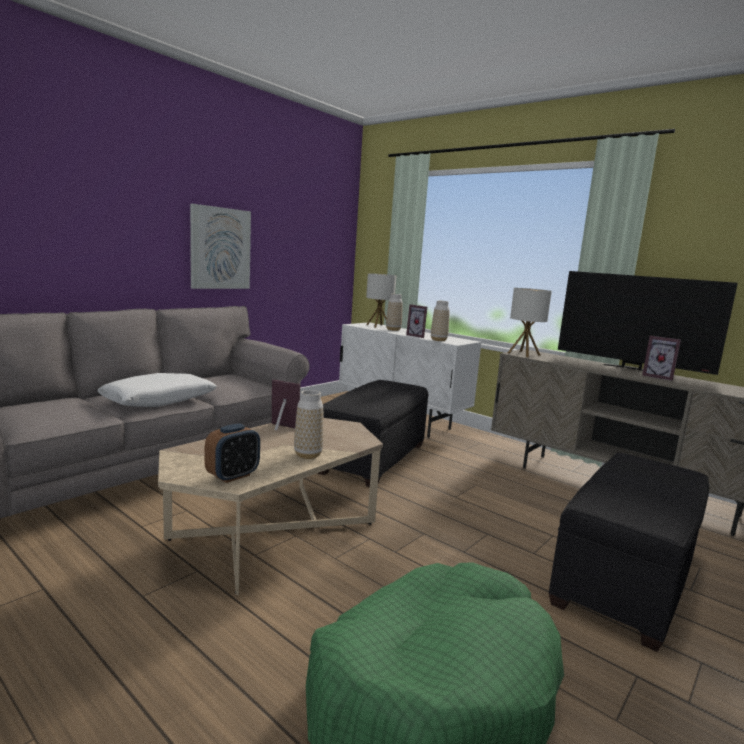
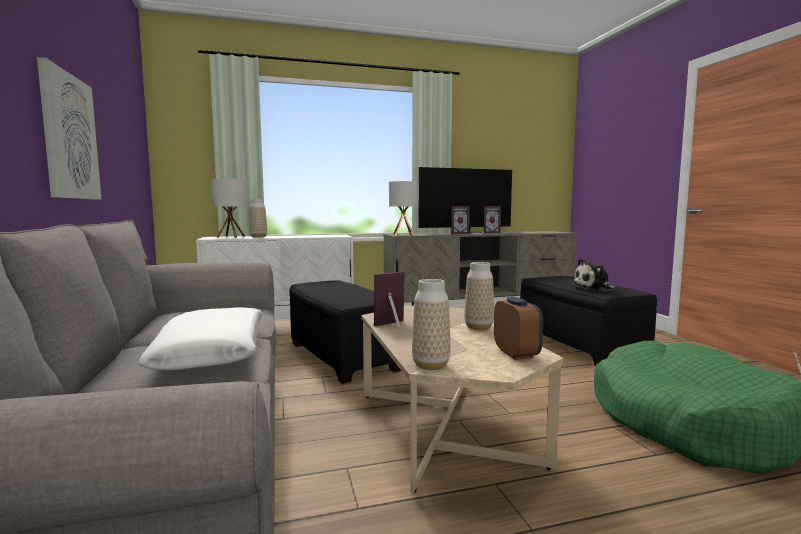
camera: 55 degrees left, 5 degrees down
picture frame [406,304,427,338] -> picture frame moved to [452,206,469,234]
vase [431,301,450,341] -> vase moved to [412,279,451,370]
none -> plush toy [571,258,616,291]

